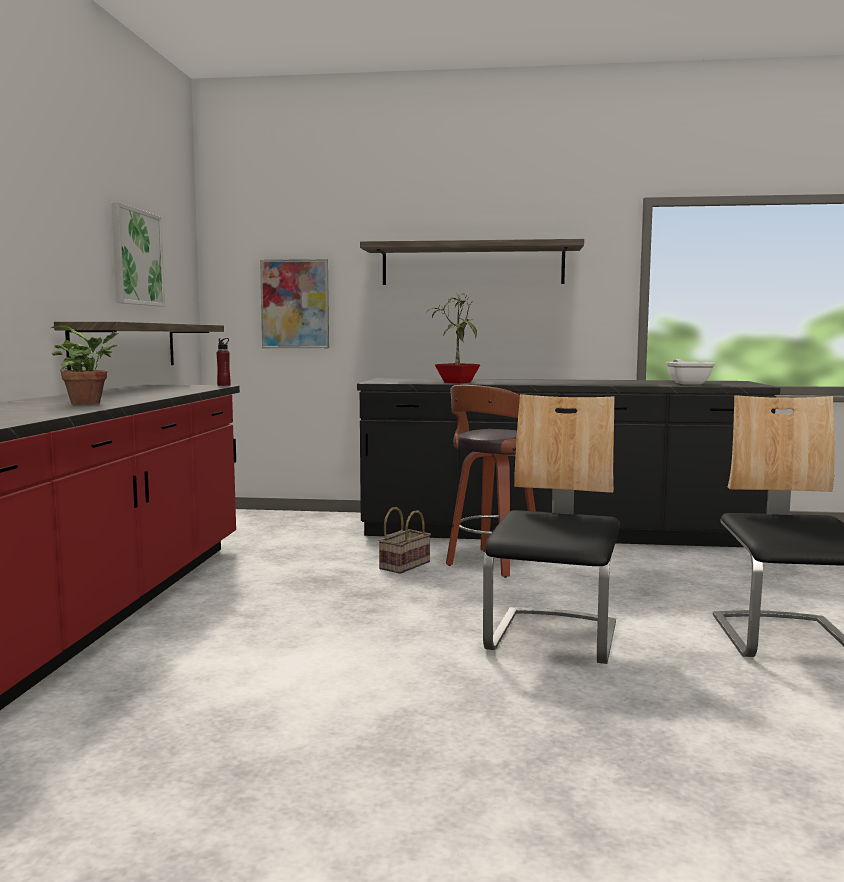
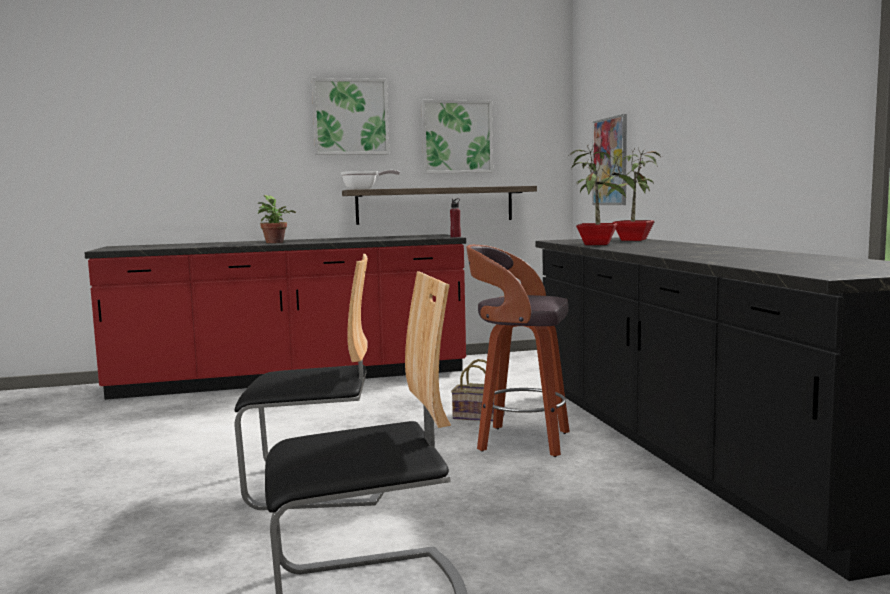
camera: 70 degrees right, 0 degrees up
shelf [360,239,584,285] -> none
frying pan [666,359,715,384] -> frying pan moved to [341,170,400,190]
none -> picture [312,78,389,155]
none -> potted plant [598,147,662,241]

